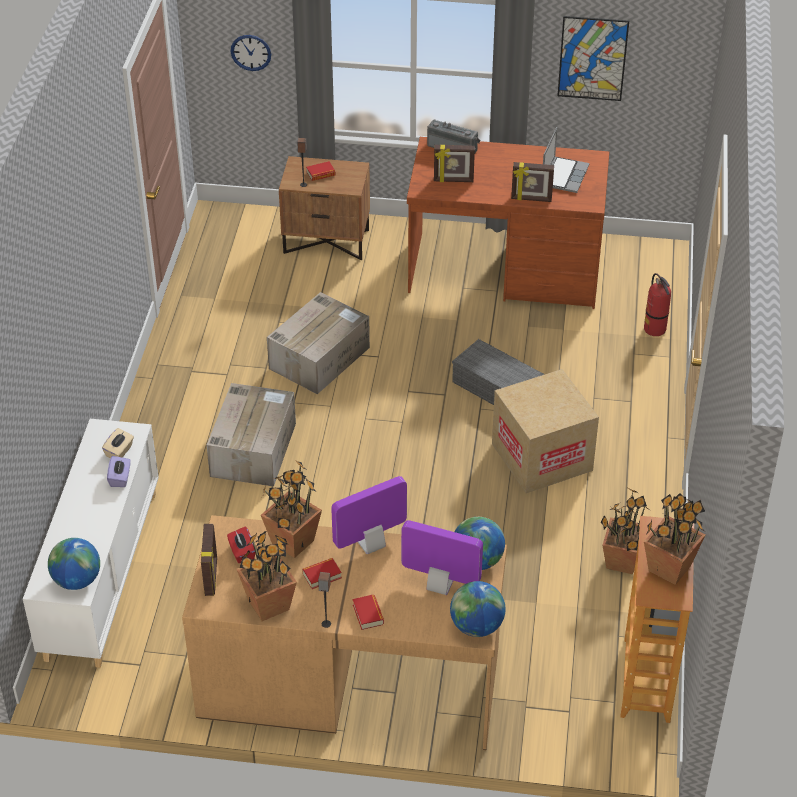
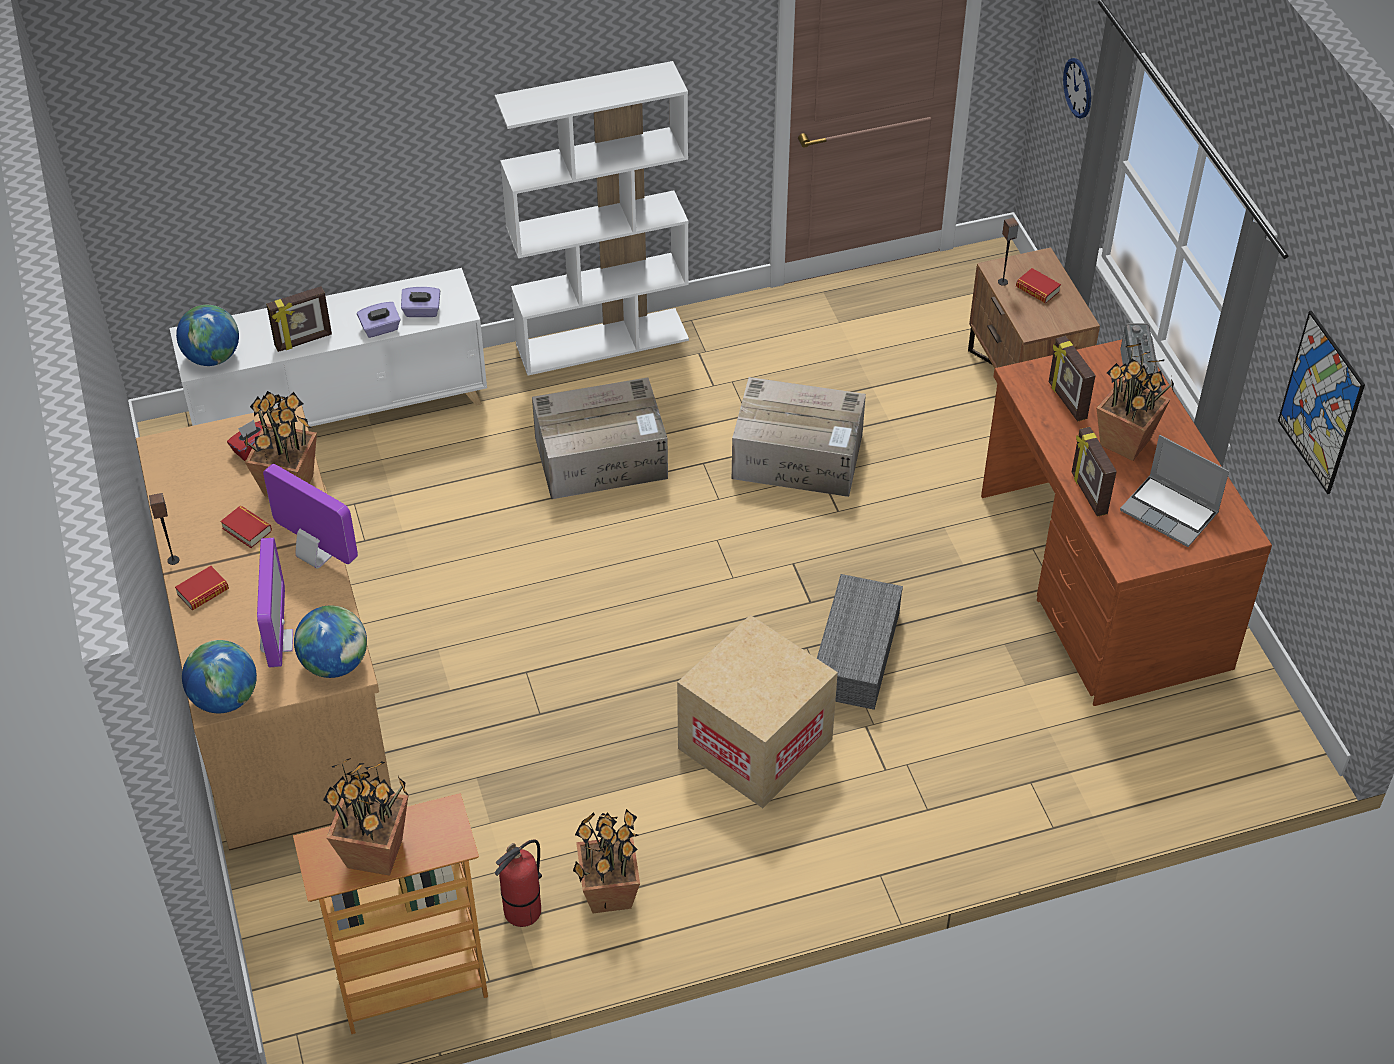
camera: 65 degrees right, 5 degrees up
beige tissue box [102,428,134,458] -> purple tissue box [401,287,440,317]
picture frame [201,524,217,596] -> picture frame moved to [266,286,332,352]
potted plant [237,532,297,621] -> potted plant moved to [1096,343,1174,461]
laptop [543,127,589,193] -> laptop turned 45 degrees clockwise [1120,435,1229,547]
fire extinguisher [644,273,671,336] -> fire extinguisher moved to [495,840,542,927]
none -> white bookcase [495,61,689,376]

